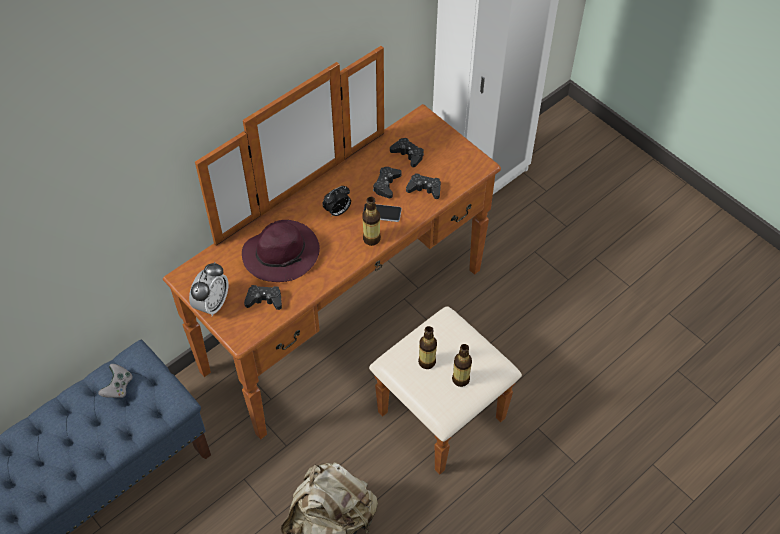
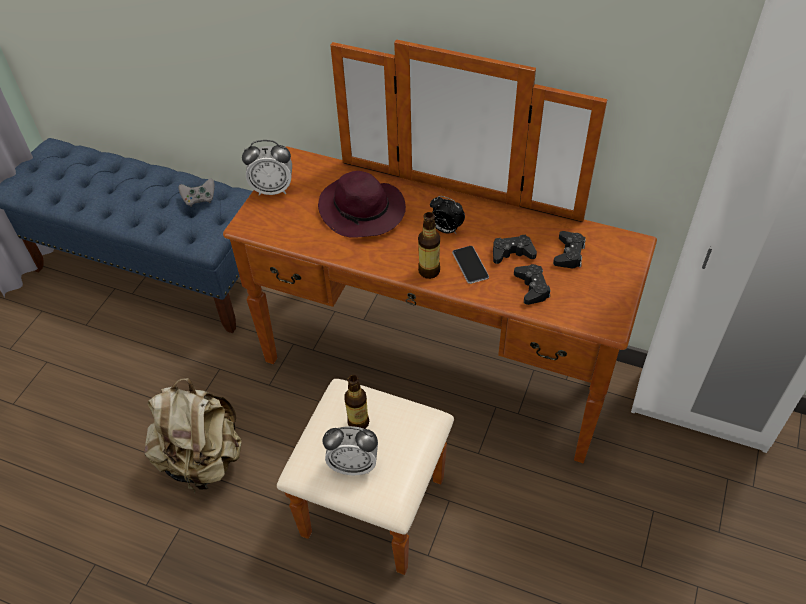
camera: 65 degrees right, 5 degrees down
black game controller [244,285,282,310] -> none
bottle [452,344,472,387] -> alarm clock [323,426,378,475]

